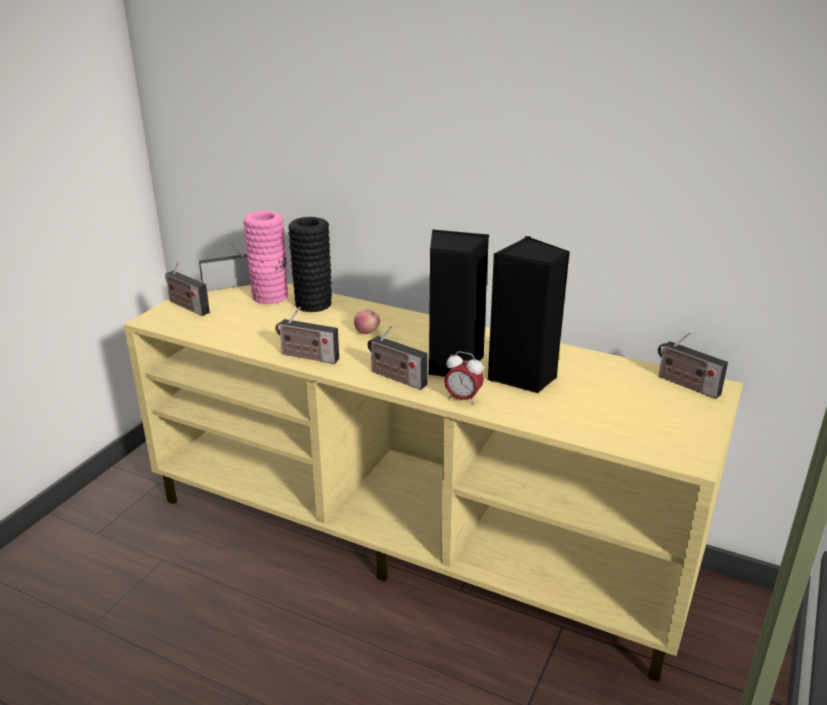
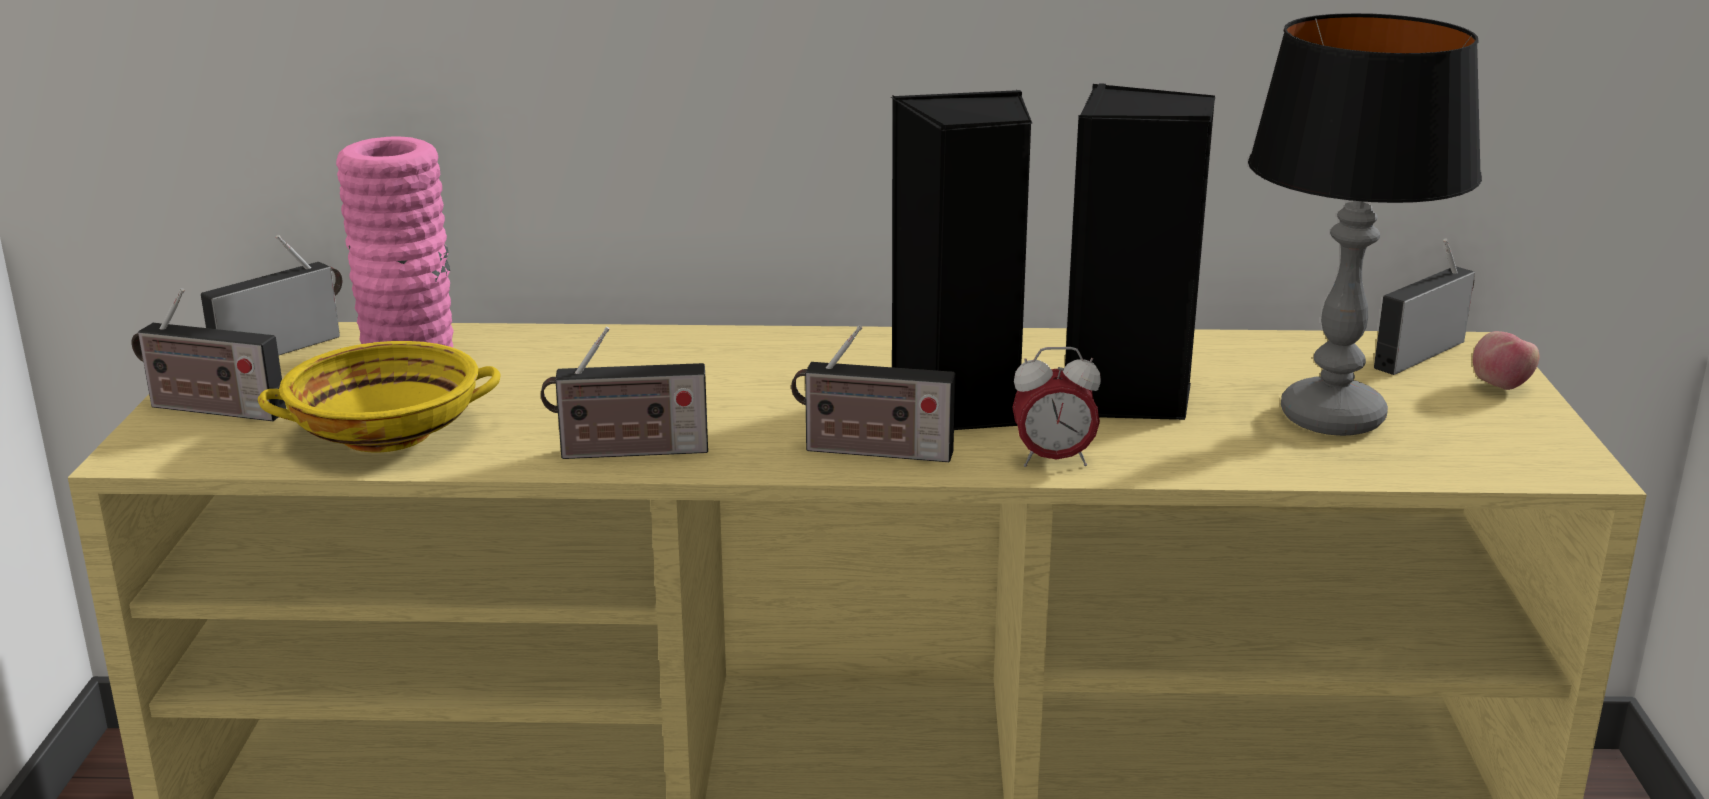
camera: 25 degrees left, 5 degrees down
black vase [288,217,332,312] -> none
apple [354,309,380,334] -> apple moved to [1473,331,1539,390]
radio [658,332,728,399] -> radio turned 120 degrees clockwise [1374,239,1475,375]
none -> yellow bowl [258,341,501,452]
none -> table lamp [1248,13,1482,436]

